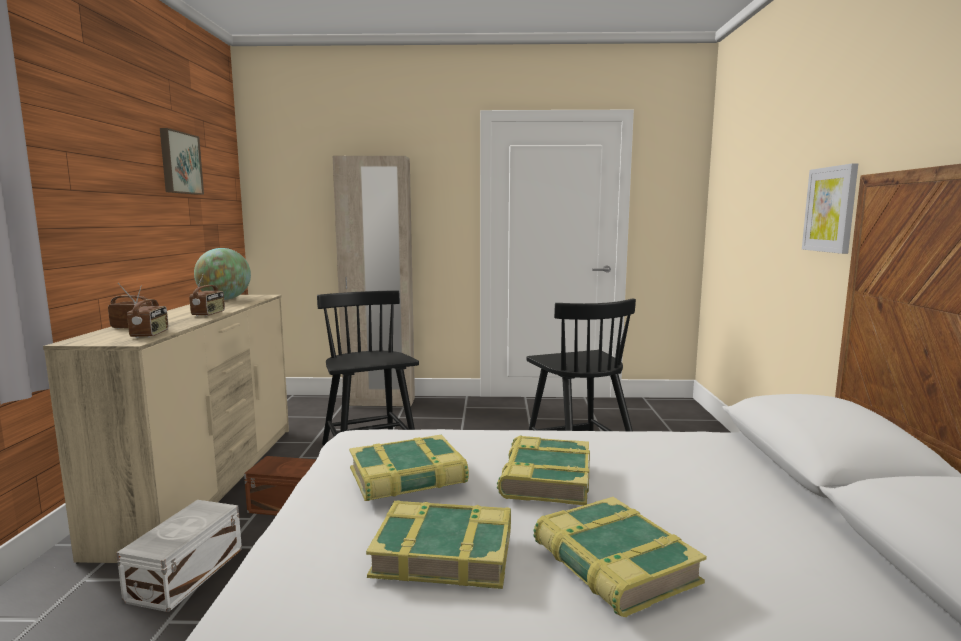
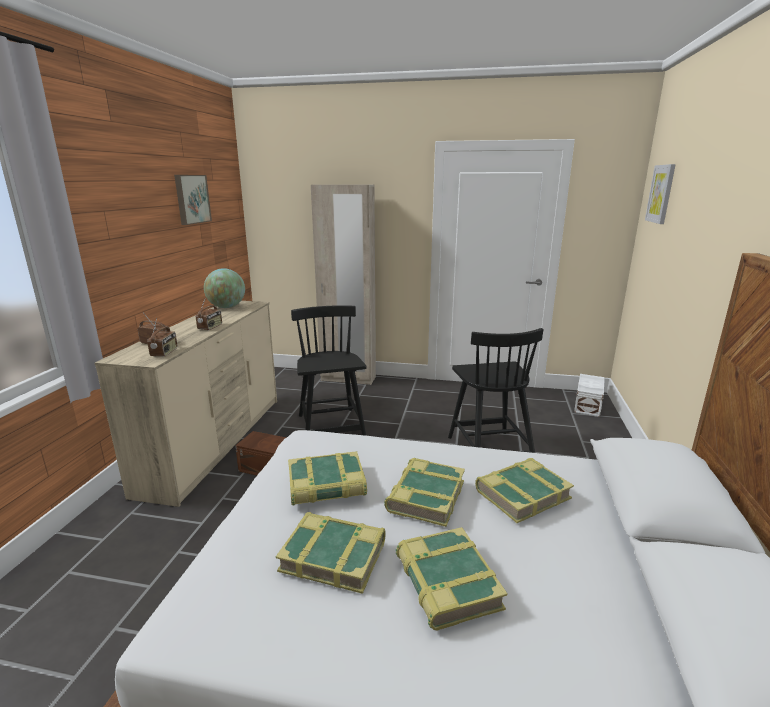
camera: 10 degrees right, 10 degrees up
white storage box [116,500,242,612] -> white storage box moved to [574,374,605,417]
picture [802,163,858,254] -> picture moved to [645,164,676,224]
none -> book [475,458,574,523]

